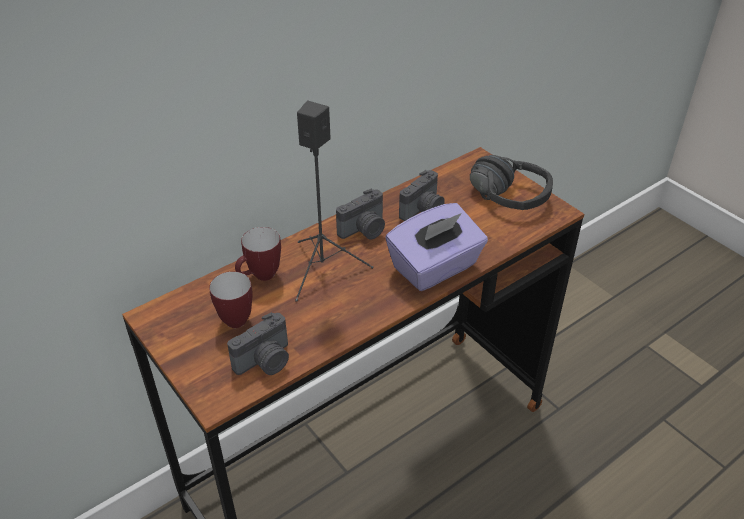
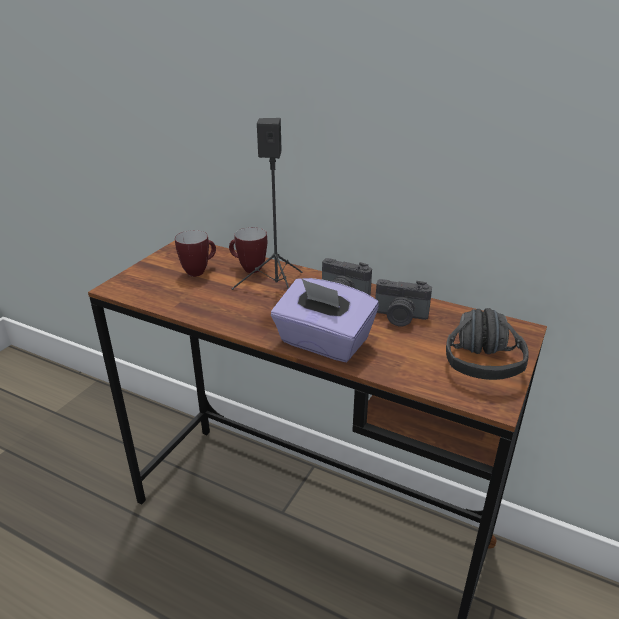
camera: 65 degrees right, 10 degrees down
camera [227,312,289,375] -> none

